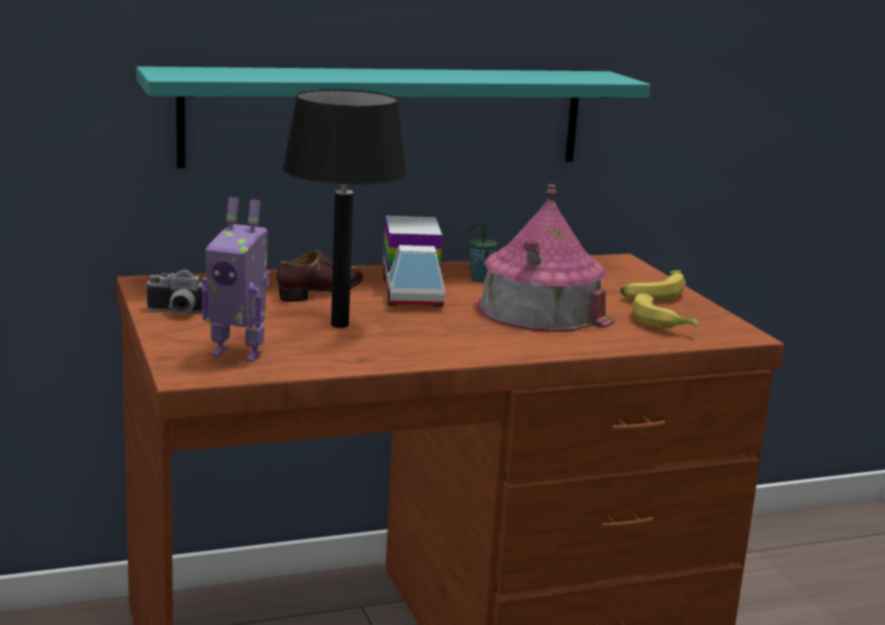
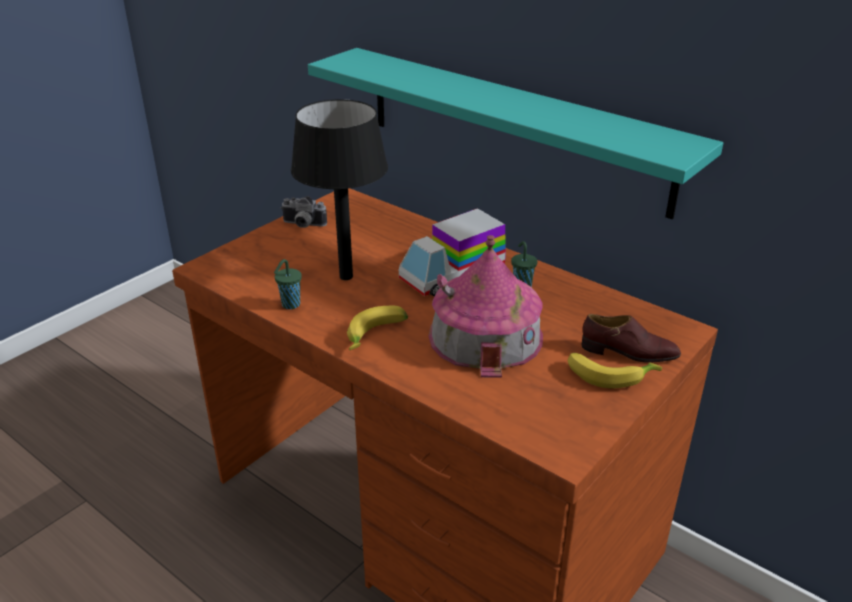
camera: 60 degrees right, 15 degrees up
camera [145,270,207,314] -> camera turned 45 degrees counterclockwise [281,196,327,228]
toy robot [202,197,270,362] -> none
brown shoe [277,250,363,302] -> brown shoe moved to [582,314,681,362]
banana [631,293,698,328] -> banana moved to [347,306,408,350]
none -> green cup [274,259,302,309]

